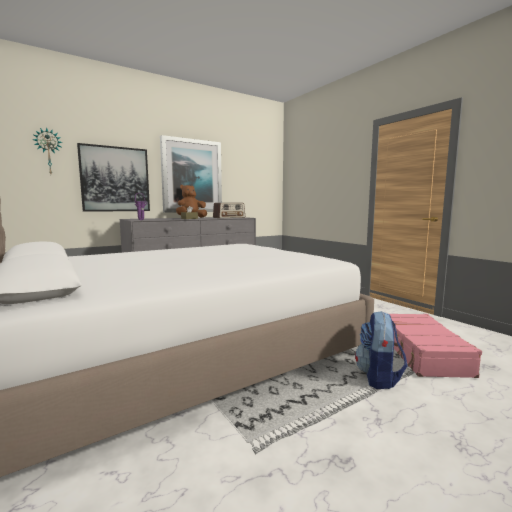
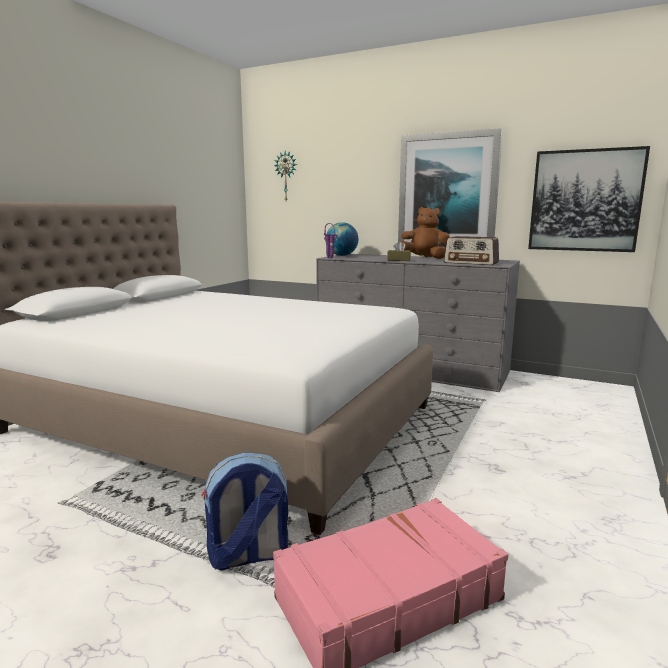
camera: 60 degrees right, 5 degrees up
picture [77,143,150,212] -> picture moved to [528,146,650,252]
none -> globe [327,222,358,256]

